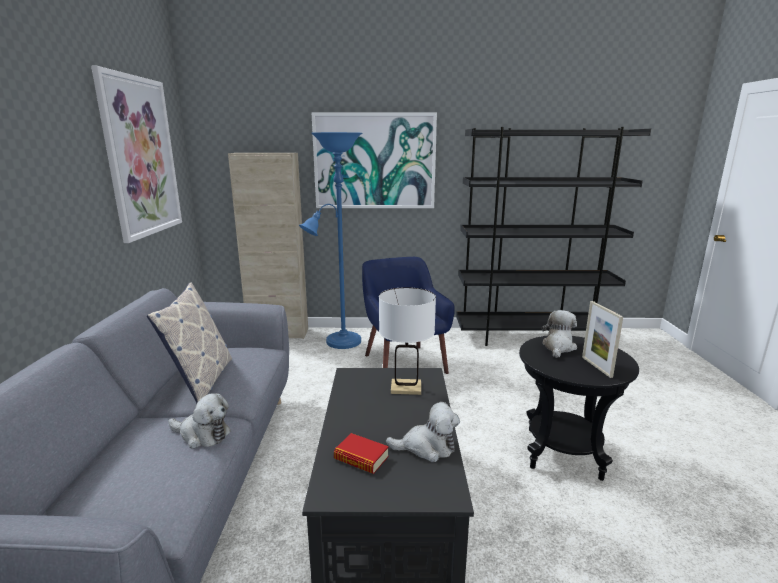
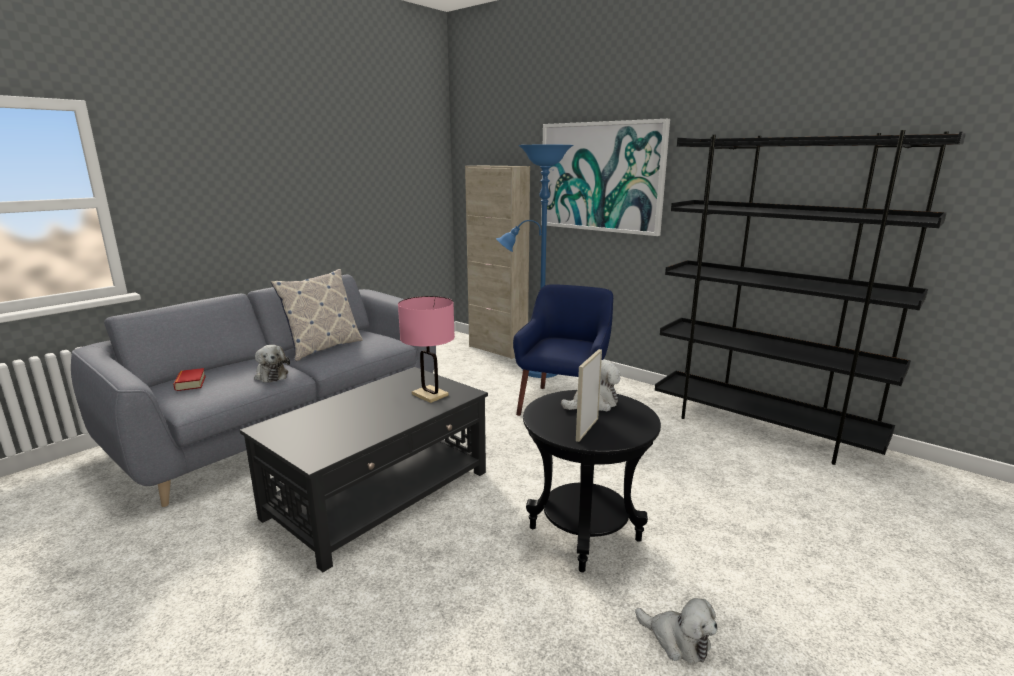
camera: 40 degrees right, 0 degrees up
picture [91,66,182,243] -> none
book [334,433,389,474] -> book moved to [173,368,206,391]
white table lamp [379,287,436,395] -> pink table lamp [398,296,455,403]
plush toy [386,402,460,462] -> plush toy moved to [635,598,717,664]

